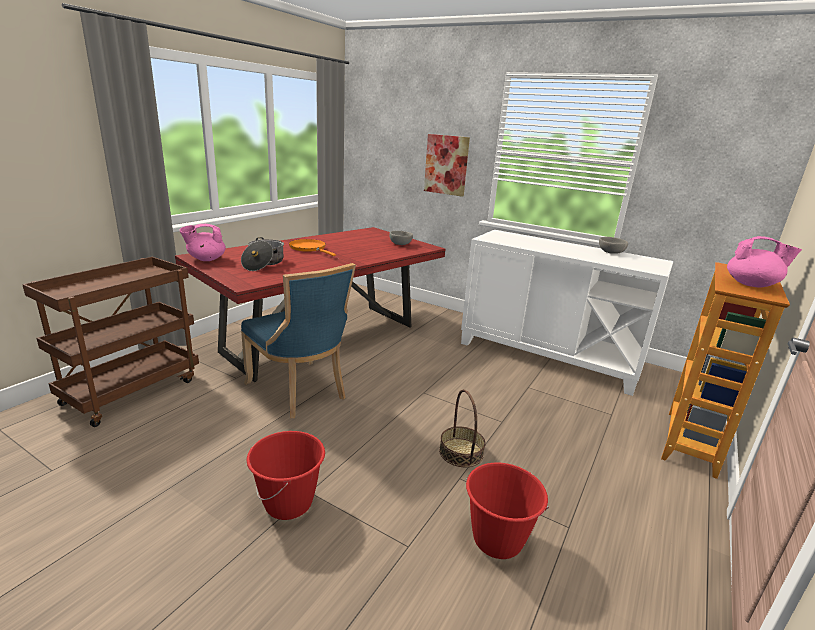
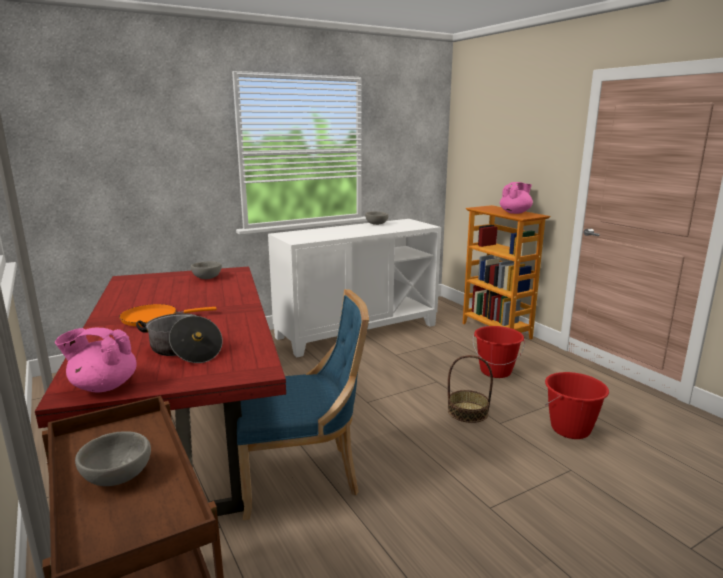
camera: 60 degrees left, 5 degrees down
pink teapot [180,224,226,261] -> pink teapot turned 90 degrees clockwise [55,328,136,392]
red bucket [247,431,325,520] -> red bucket moved to [473,326,525,378]
picture [424,134,470,197] -> none
none -> grey bowl [75,431,151,486]

